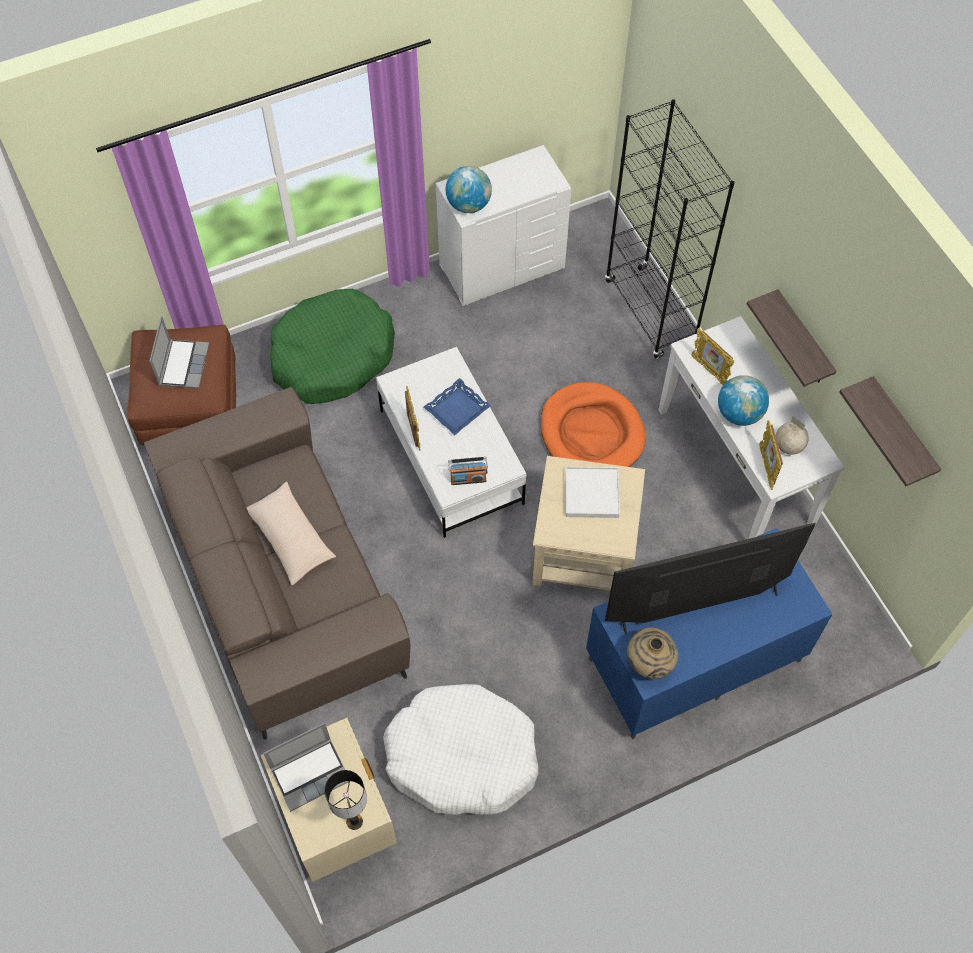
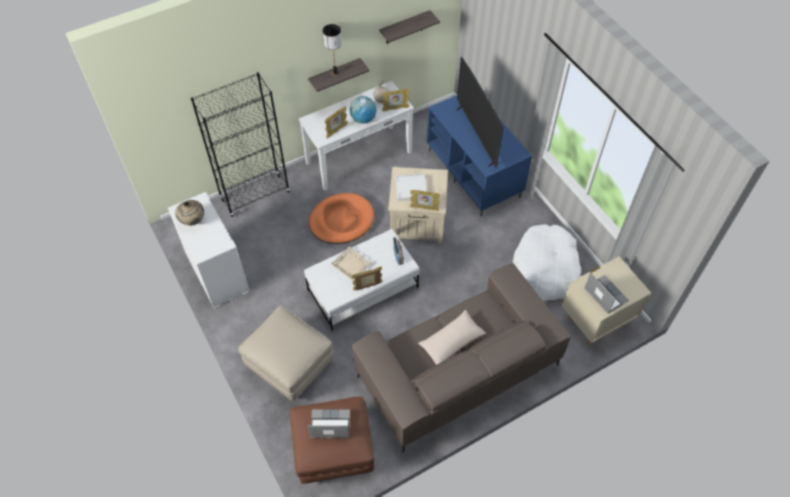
camera: 95 degrees left, 5 degrees down
green dog bed [270,289,395,404] -> beige ottoman [238,305,334,401]
table lamp [324,770,367,830] -> table lamp moved to [323,24,342,76]
blue tray [424,378,491,435] -> beige tray [330,246,371,281]
globe [446,166,492,213] -> none
beige vase [627,627,679,679] -> beige vase moved to [175,200,204,226]
none -> picture frame [410,190,440,211]

